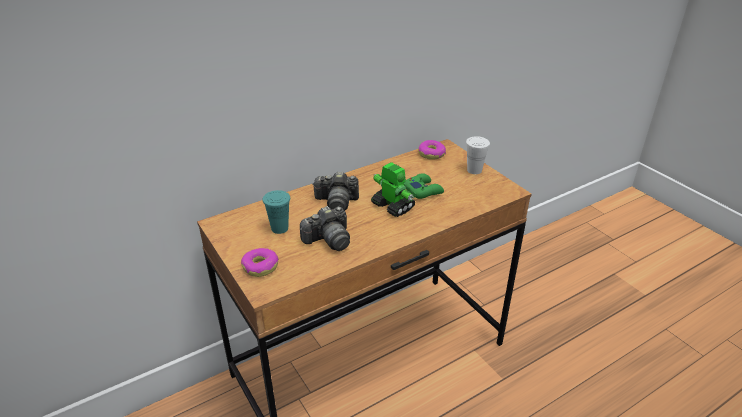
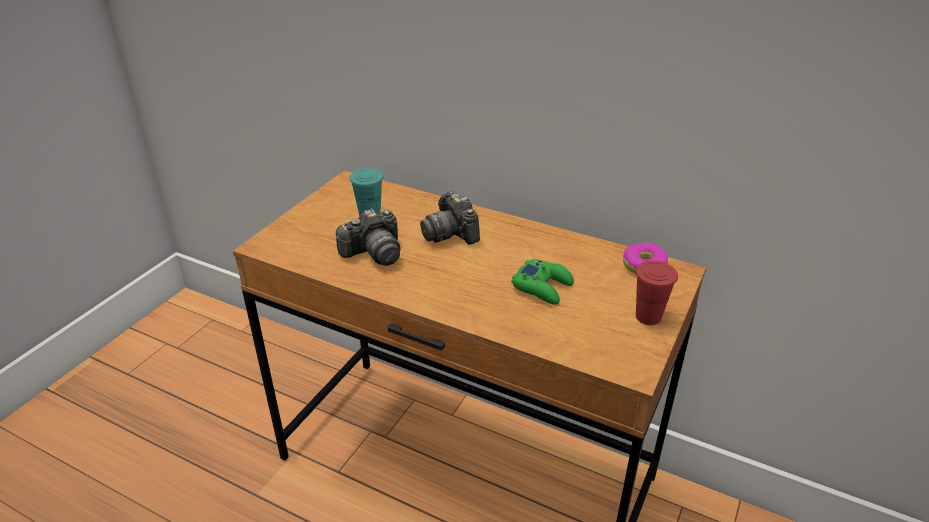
camera: 60 degrees right, 0 degrees up
donut [241,248,279,277] -> none
camera [300,206,350,251] -> camera turned 60 degrees counterclockwise [336,209,401,266]
toy robot [371,162,416,217] -> none
white cup [466,136,490,174] -> red cup [636,261,678,325]

